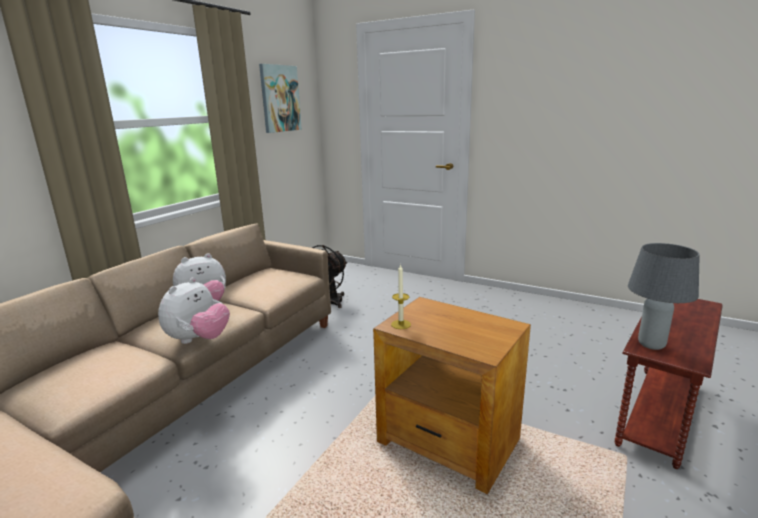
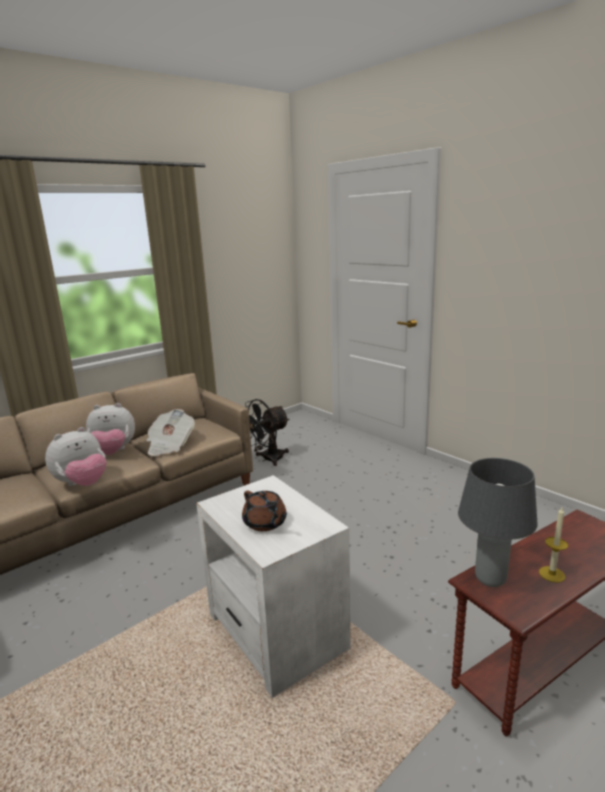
camera: 20 degrees right, 0 degrees up
picture [259,64,302,133] -> none
brown side table [373,297,531,494] -> white side table [196,475,350,698]
candle [391,264,411,329] -> candle moved to [539,507,568,583]
none -> newspaper [146,409,195,456]
none -> brown teapot [242,490,287,531]

